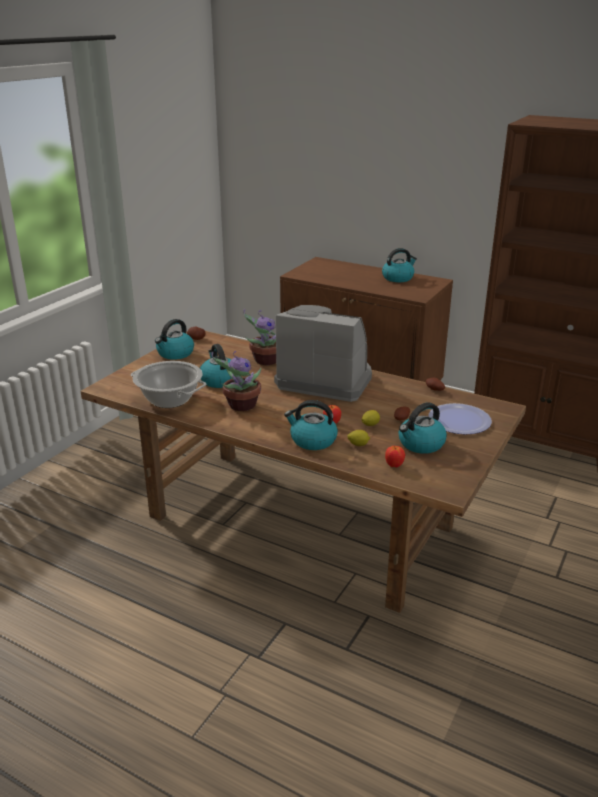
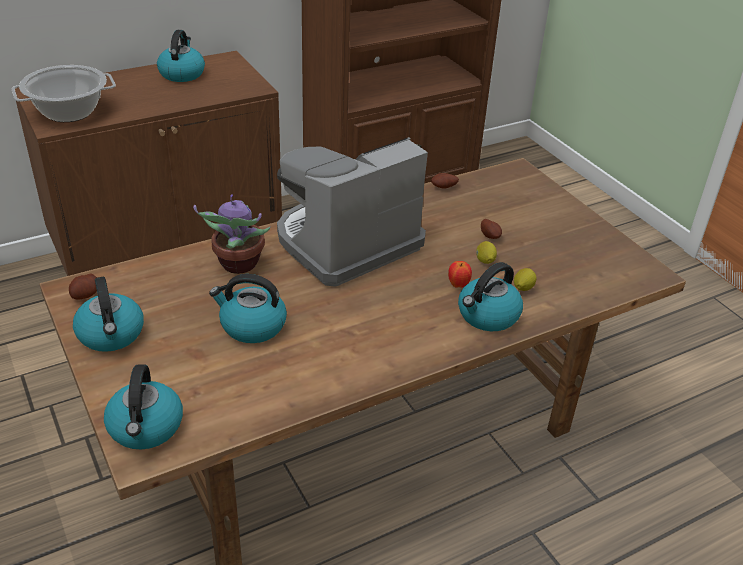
camera: 60 degrees left, 10 degrees up
cooking pot [131,361,206,408] -> cooking pot moved to [12,65,116,122]
potted plant [211,351,261,411] -> none
apple [385,446,405,468] -> none
kettle [399,402,447,454] -> kettle moved to [104,364,183,449]
plate [429,403,492,434] -> none

